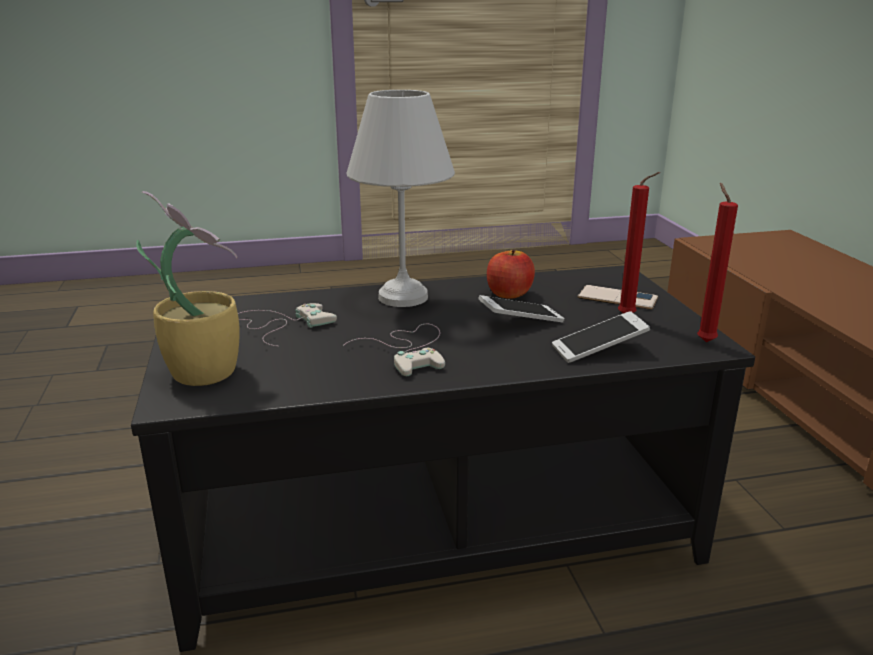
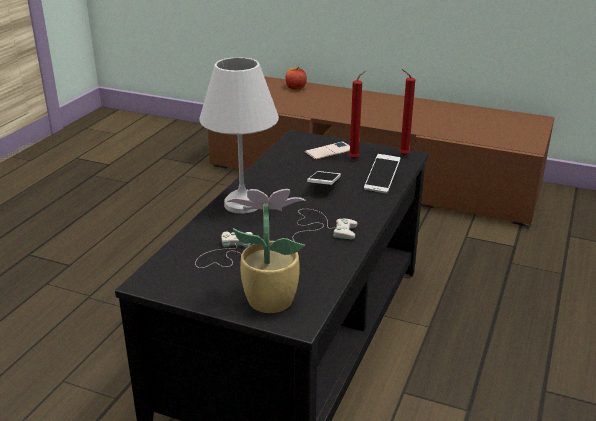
camera: 55 degrees left, 5 degrees up
apple [487,250,535,299] -> apple moved to [286,67,307,90]

